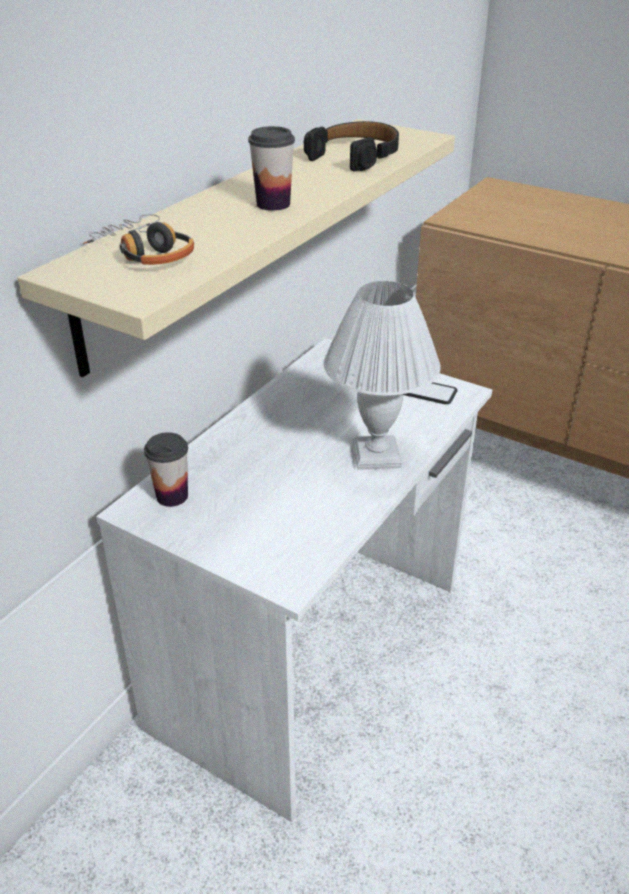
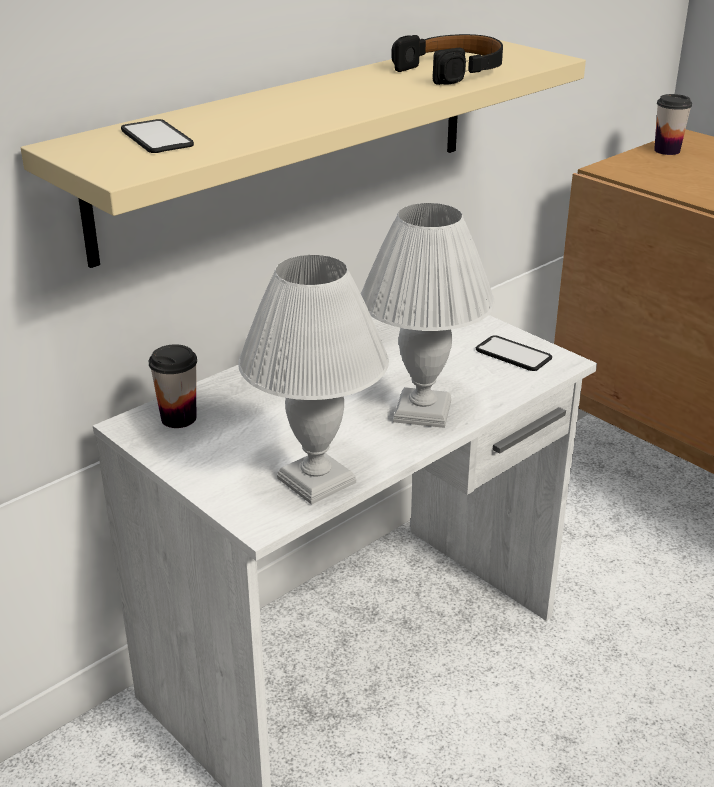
camera: 15 degrees right, 5 degrees down
headphones [83,214,194,265] -> phone [121,119,194,153]
cup [248,126,295,211] -> cup moved to [654,94,692,155]
none -> white table lamp [238,255,389,505]

